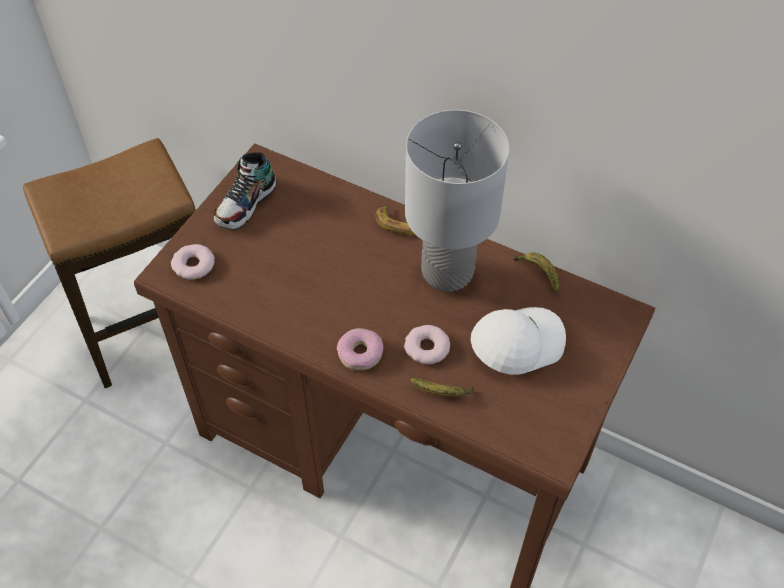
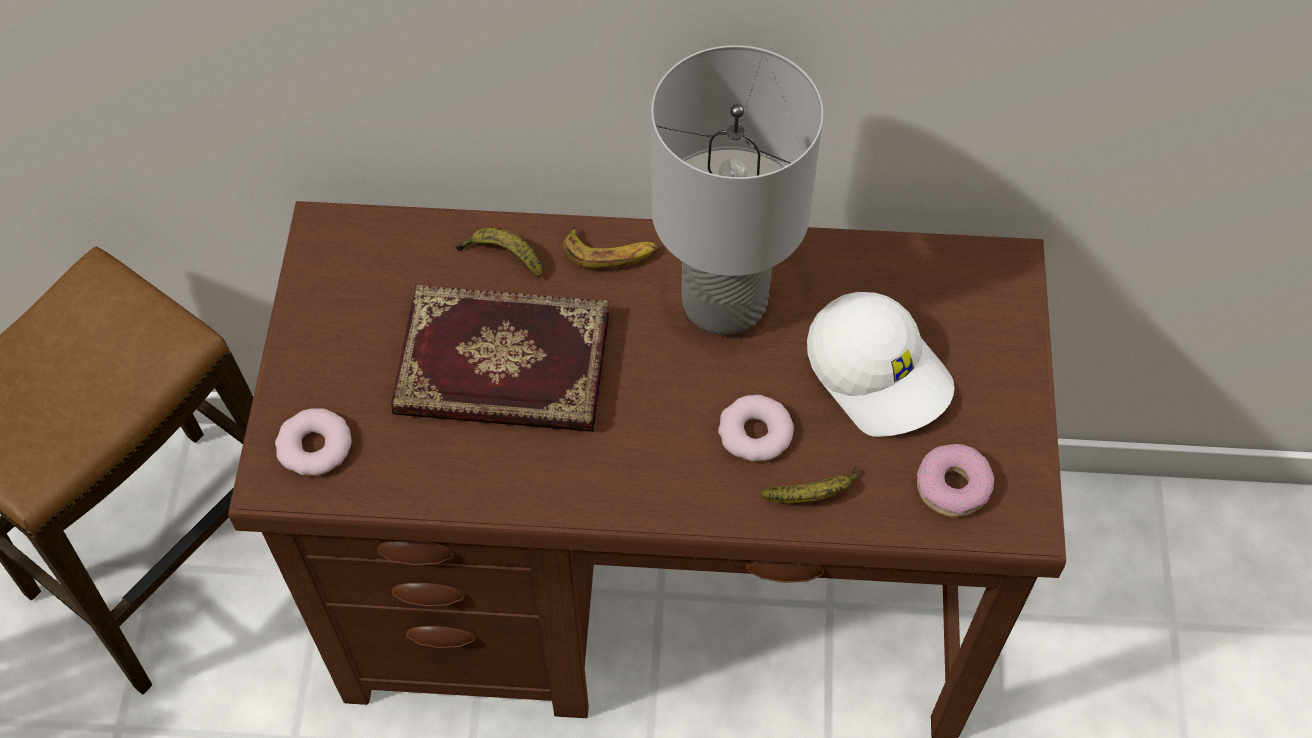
camera: 25 degrees left, 5 degrees up
shoe [214,152,277,230] -> none
donut [337,328,383,370] -> donut moved to [917,444,994,517]
white cap [471,307,566,375] -> white cap turned 105 degrees clockwise [807,292,955,437]
banana [514,252,559,292] -> banana moved to [456,227,542,278]
none -> book [391,285,609,432]

